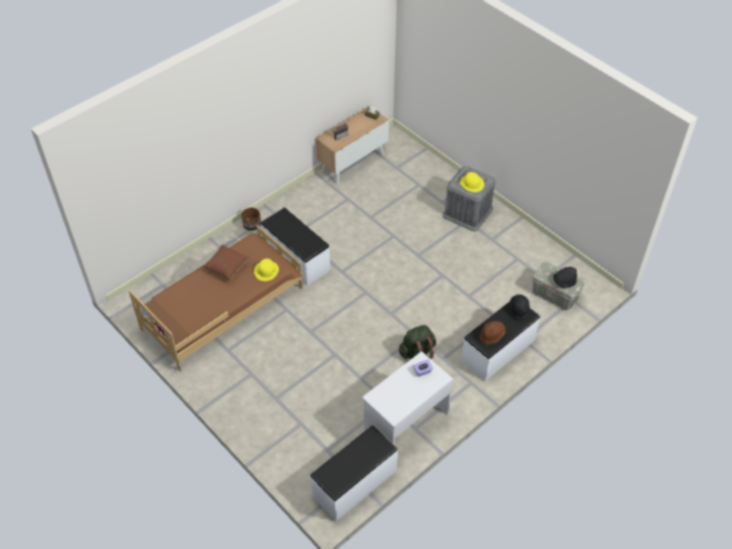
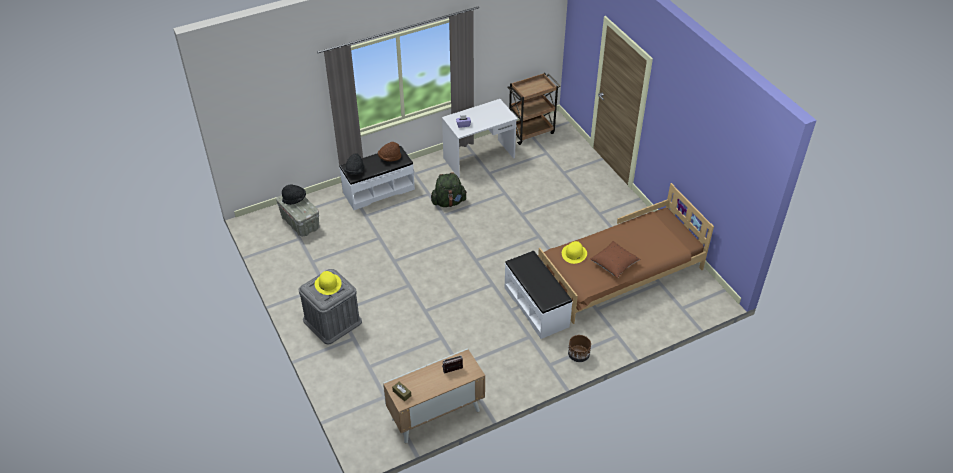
camera: 165 degrees left, 5 degrees down
white bench [310,425,398,521] -> brown cart [507,73,560,145]

